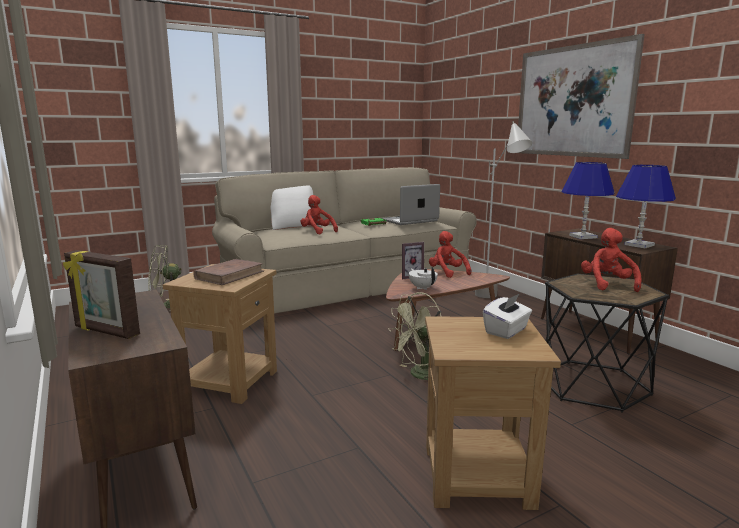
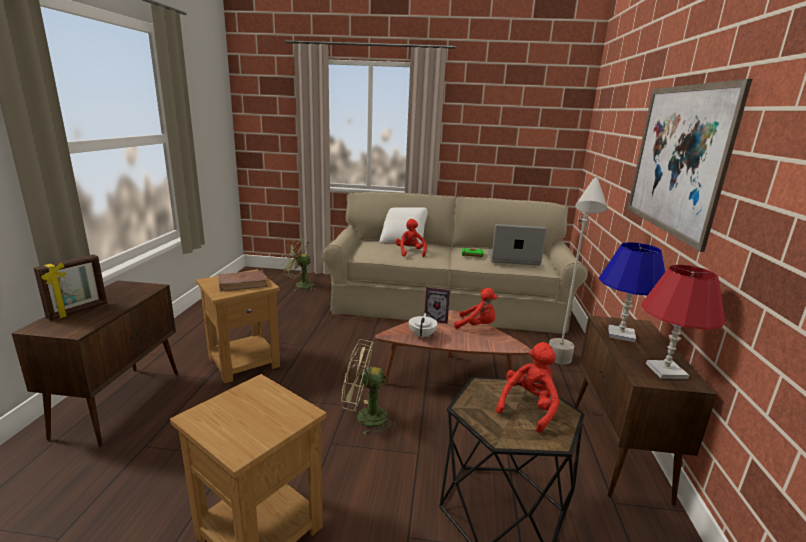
camera: 35 degrees right, 5 degrees up
picture frame [63,250,140,339] -> picture frame turned 120 degrees counterclockwise [34,254,107,321]
red plush toy [429,231,471,278] -> red plush toy turned 105 degrees clockwise [454,288,497,329]
white tissue box [483,293,532,339] -> none
blue table lamp [616,165,676,248] -> red table lamp [641,265,725,379]

